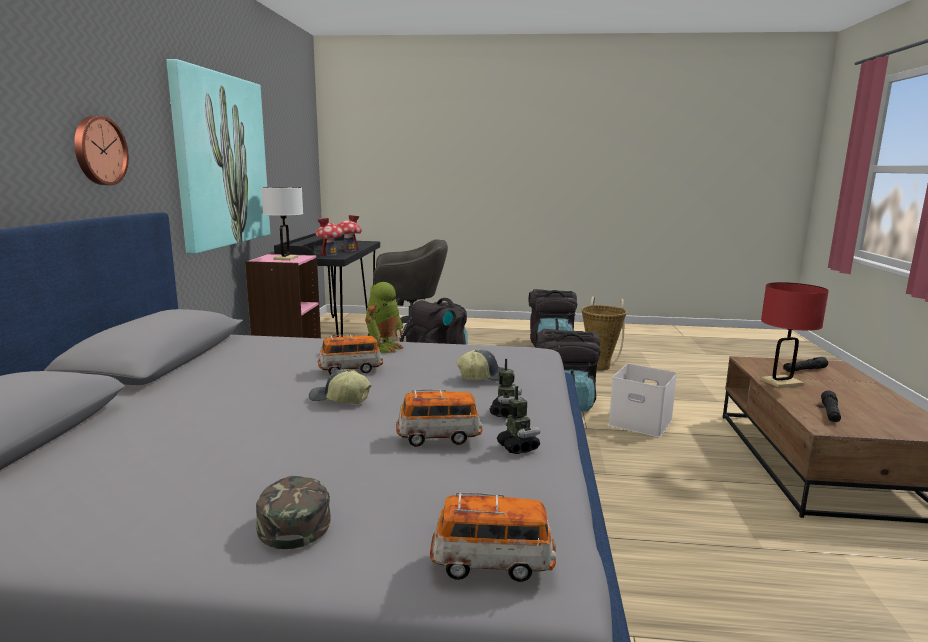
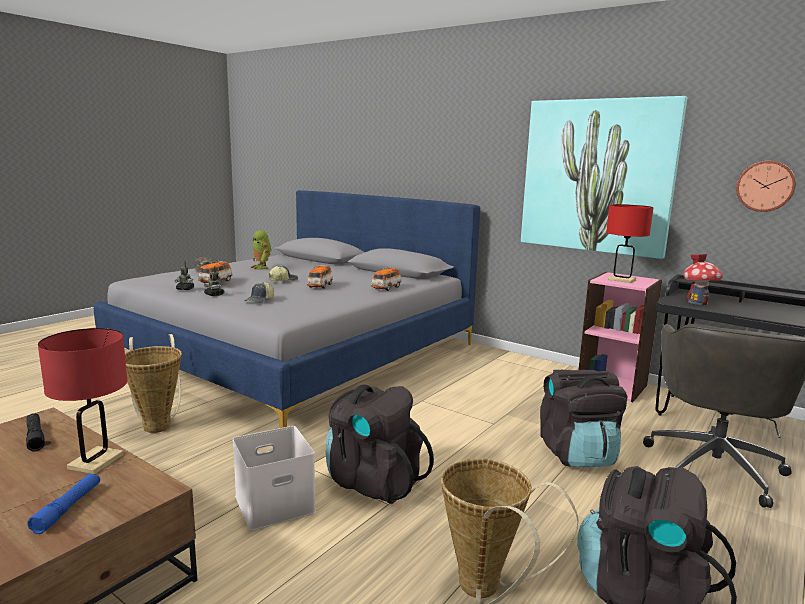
camera: 120 degrees right, 0 degrees up
wall clock [74,116,129,185] -> wall clock moved to [736,161,796,212]
white table lamp [261,187,303,260] -> red table lamp [606,204,654,283]
toy house [338,215,362,252] -> none
toy robot [365,282,403,353] -> toy robot moved to [251,230,271,270]
toy car [430,492,556,582] -> toy car moved to [371,267,401,291]
black flashlight [783,357,828,372] -> blue flashlight [27,474,100,534]
none -> basket [125,334,182,433]

